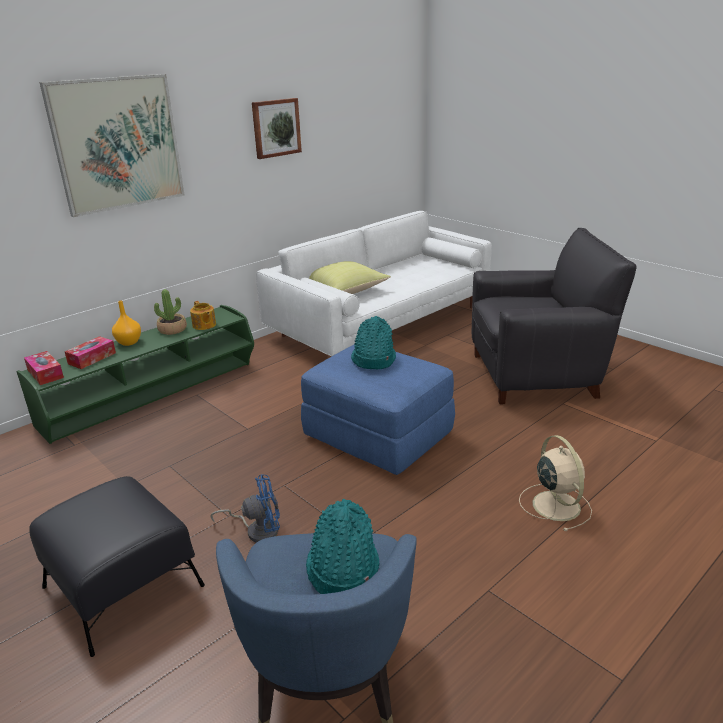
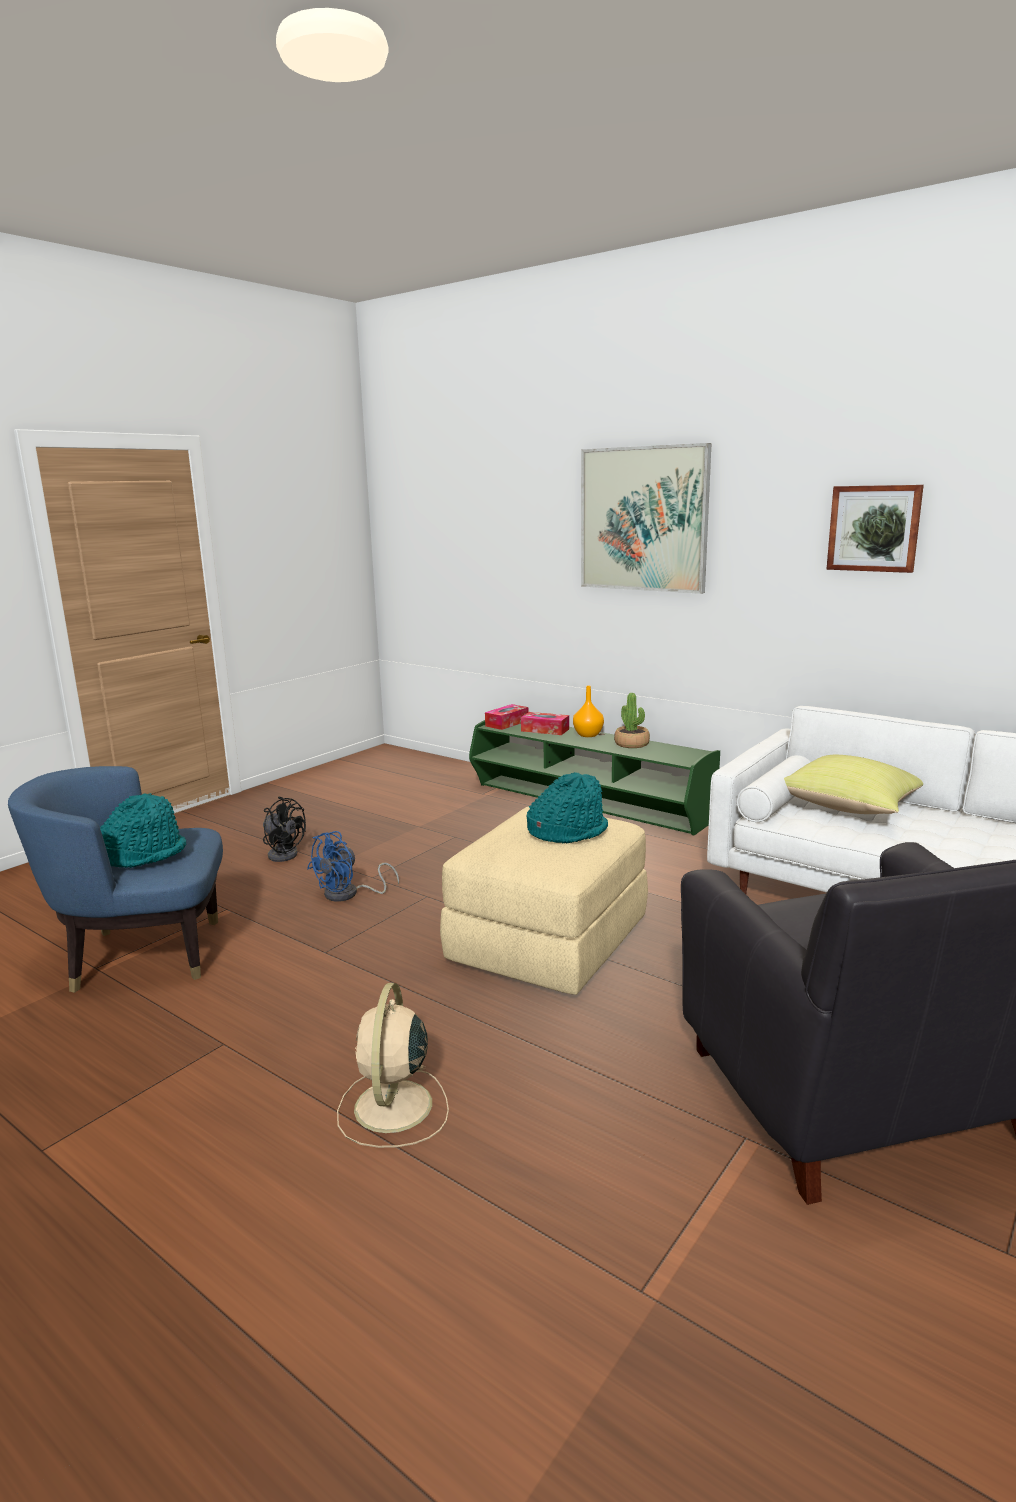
camera: 80 degrees right, 10 degrees down
black ottoman [29,476,205,657] -> black fan [263,797,306,862]
teapot [190,301,216,330] -> none
blue fan [210,474,280,543] -> blue fan turned 60 degrees clockwise [307,831,399,902]
blue ottoman [301,344,455,475] -> beige ottoman [440,806,648,995]
beige fan [519,435,592,531] -> beige fan turned 120 degrees clockwise [337,983,449,1148]

